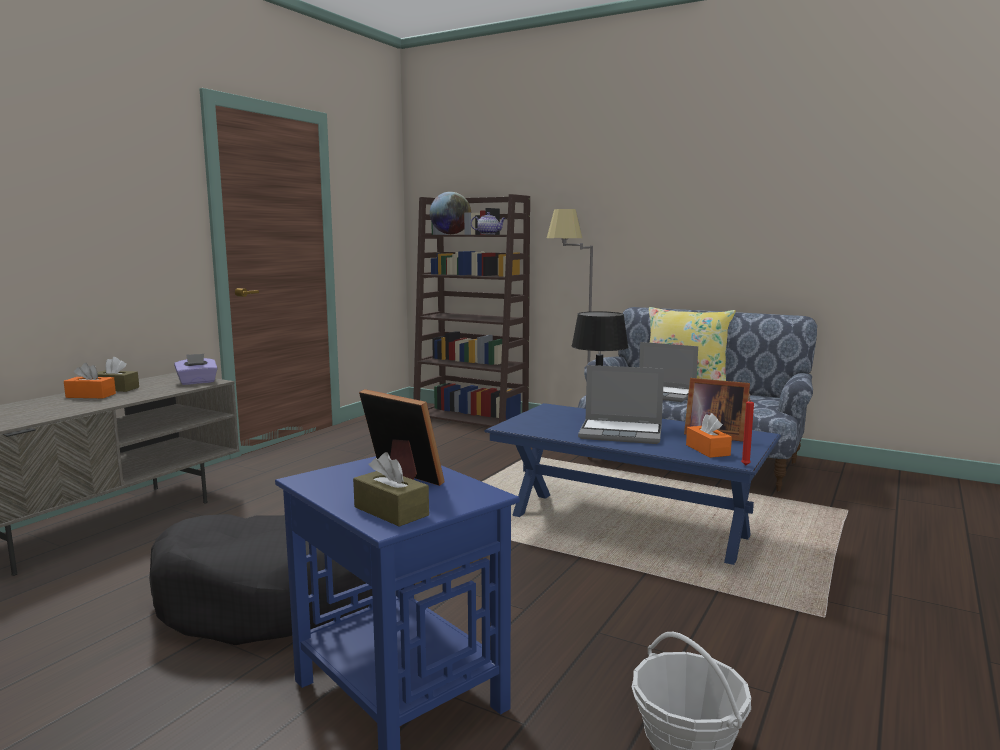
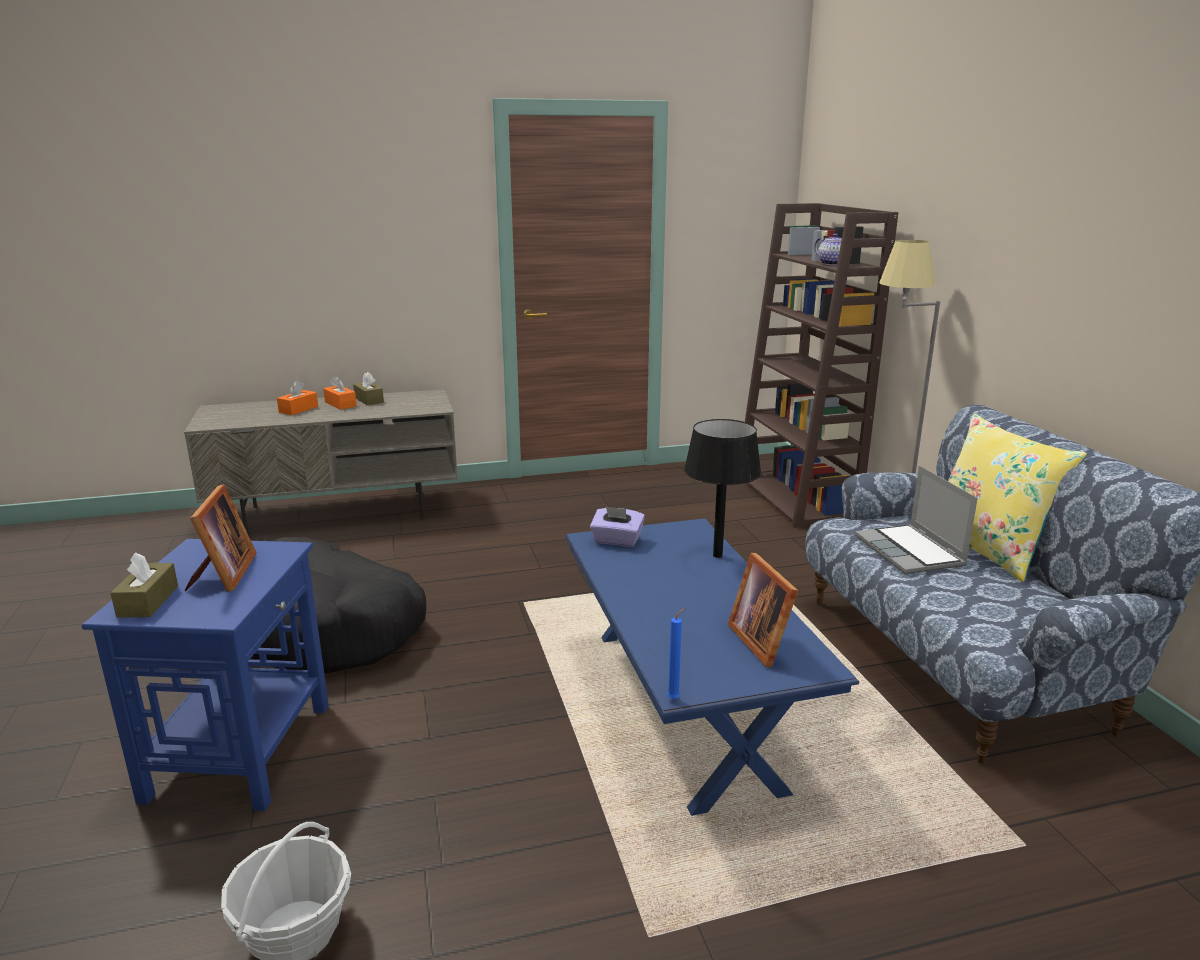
camera: 45 degrees right, 10 degrees up
purple tissue box [174,354,218,385] -> purple tissue box moved to [590,506,645,547]
globe [430,192,471,234] -> none
laptop [578,365,664,444] -> none
orange tissue box [686,413,732,458] -> orange tissue box moved to [277,381,318,415]
red candle [741,393,754,466] -> blue candle [667,608,685,700]

